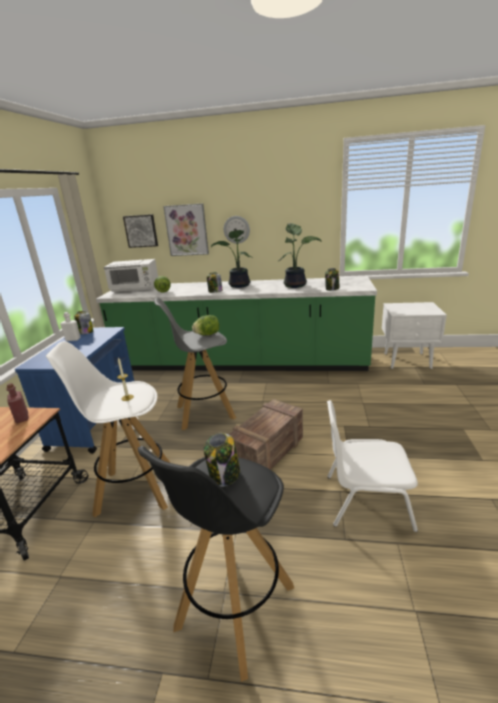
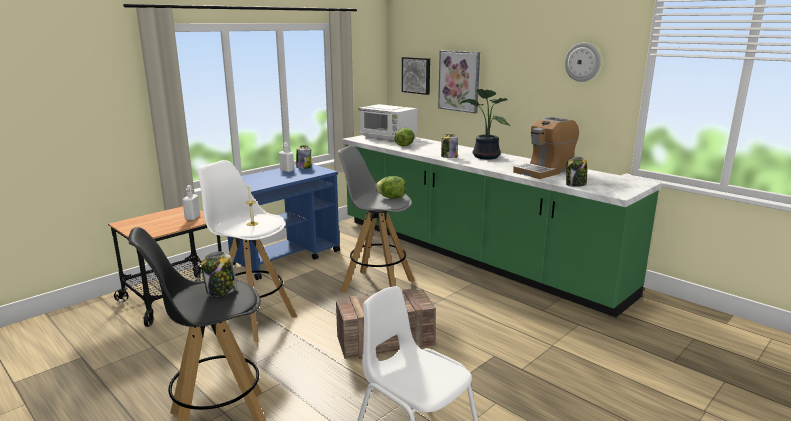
camera: 35 degrees right, 5 degrees down
red bottle [6,383,29,423] -> white bottle [182,185,200,220]
wall clock [224,216,250,244] -> wall clock moved to [565,43,601,82]
potted plant [278,223,321,288] -> coffee machine [513,117,579,179]
white nightstand [382,302,447,369] -> none

